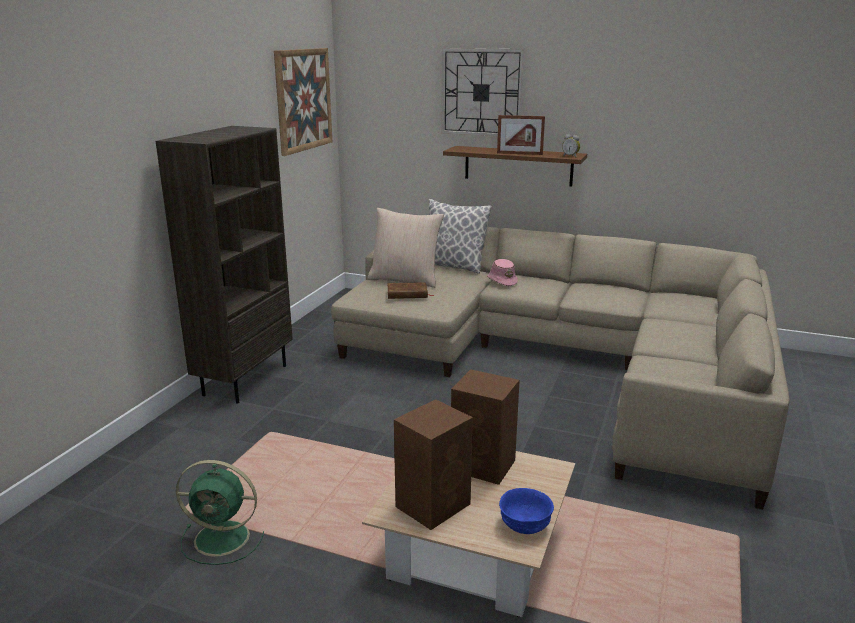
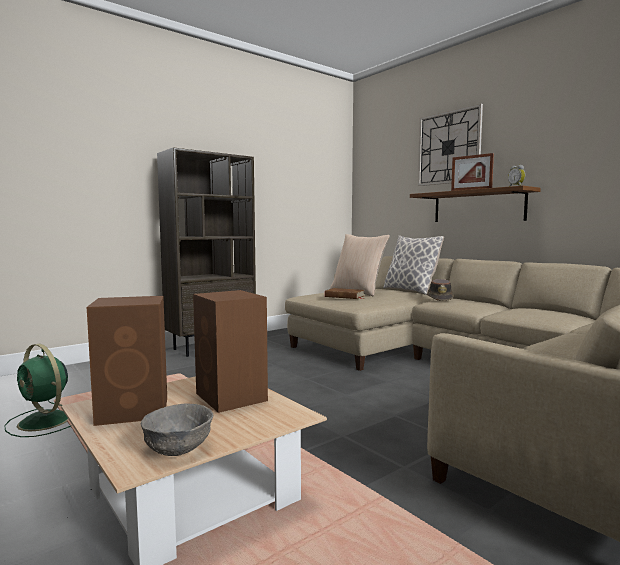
camera: 30 degrees right, 15 degrees down
picture [274,48,332,156] -> none
pink hat [487,259,518,286] -> brown hat [428,279,454,301]
blue bowl [499,488,554,534] -> grey bowl [141,403,213,456]

